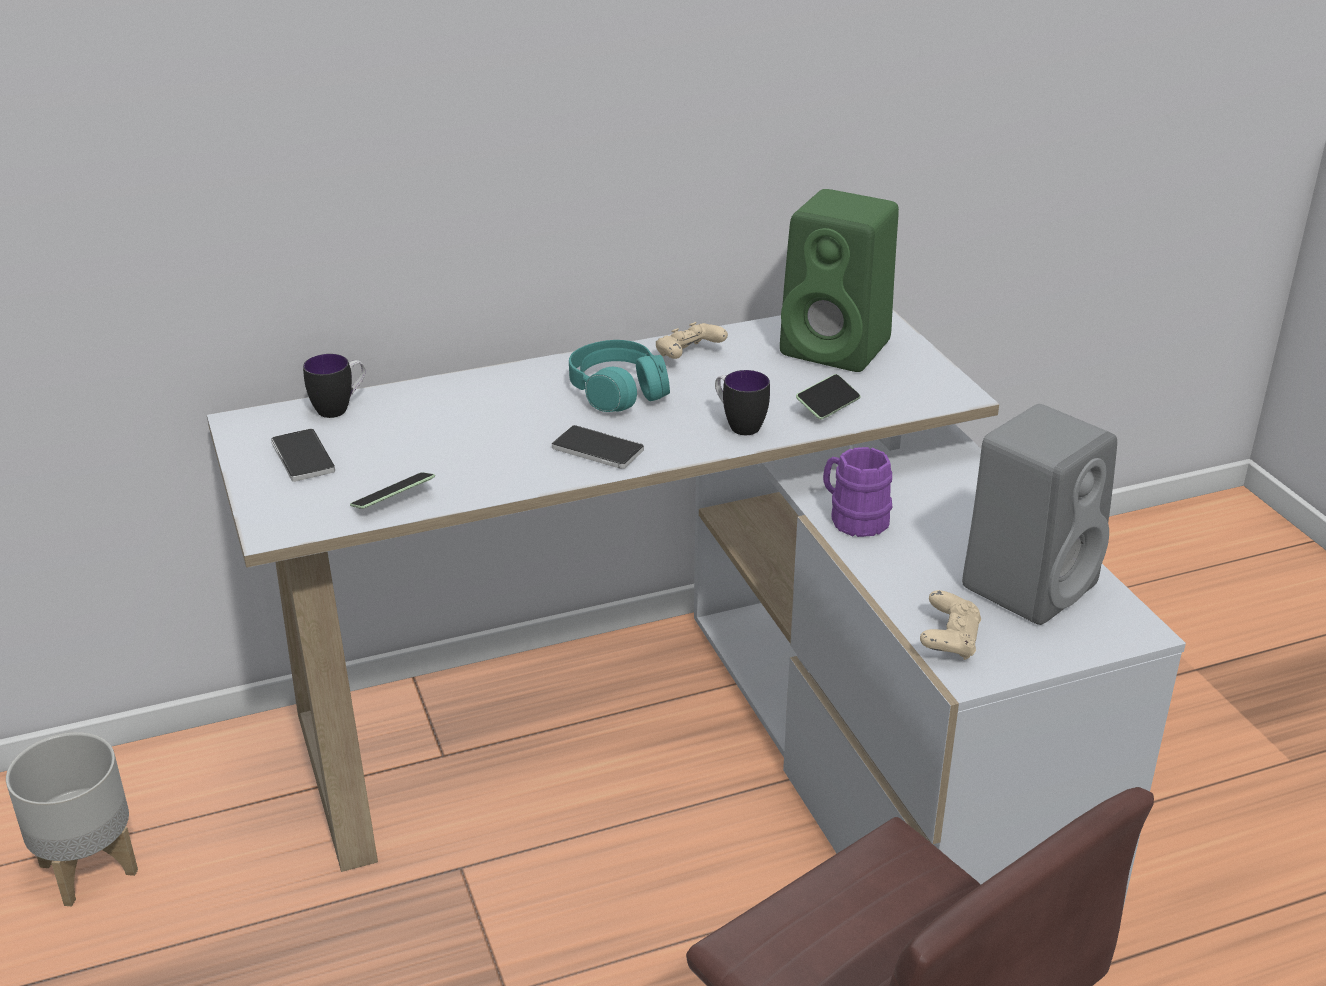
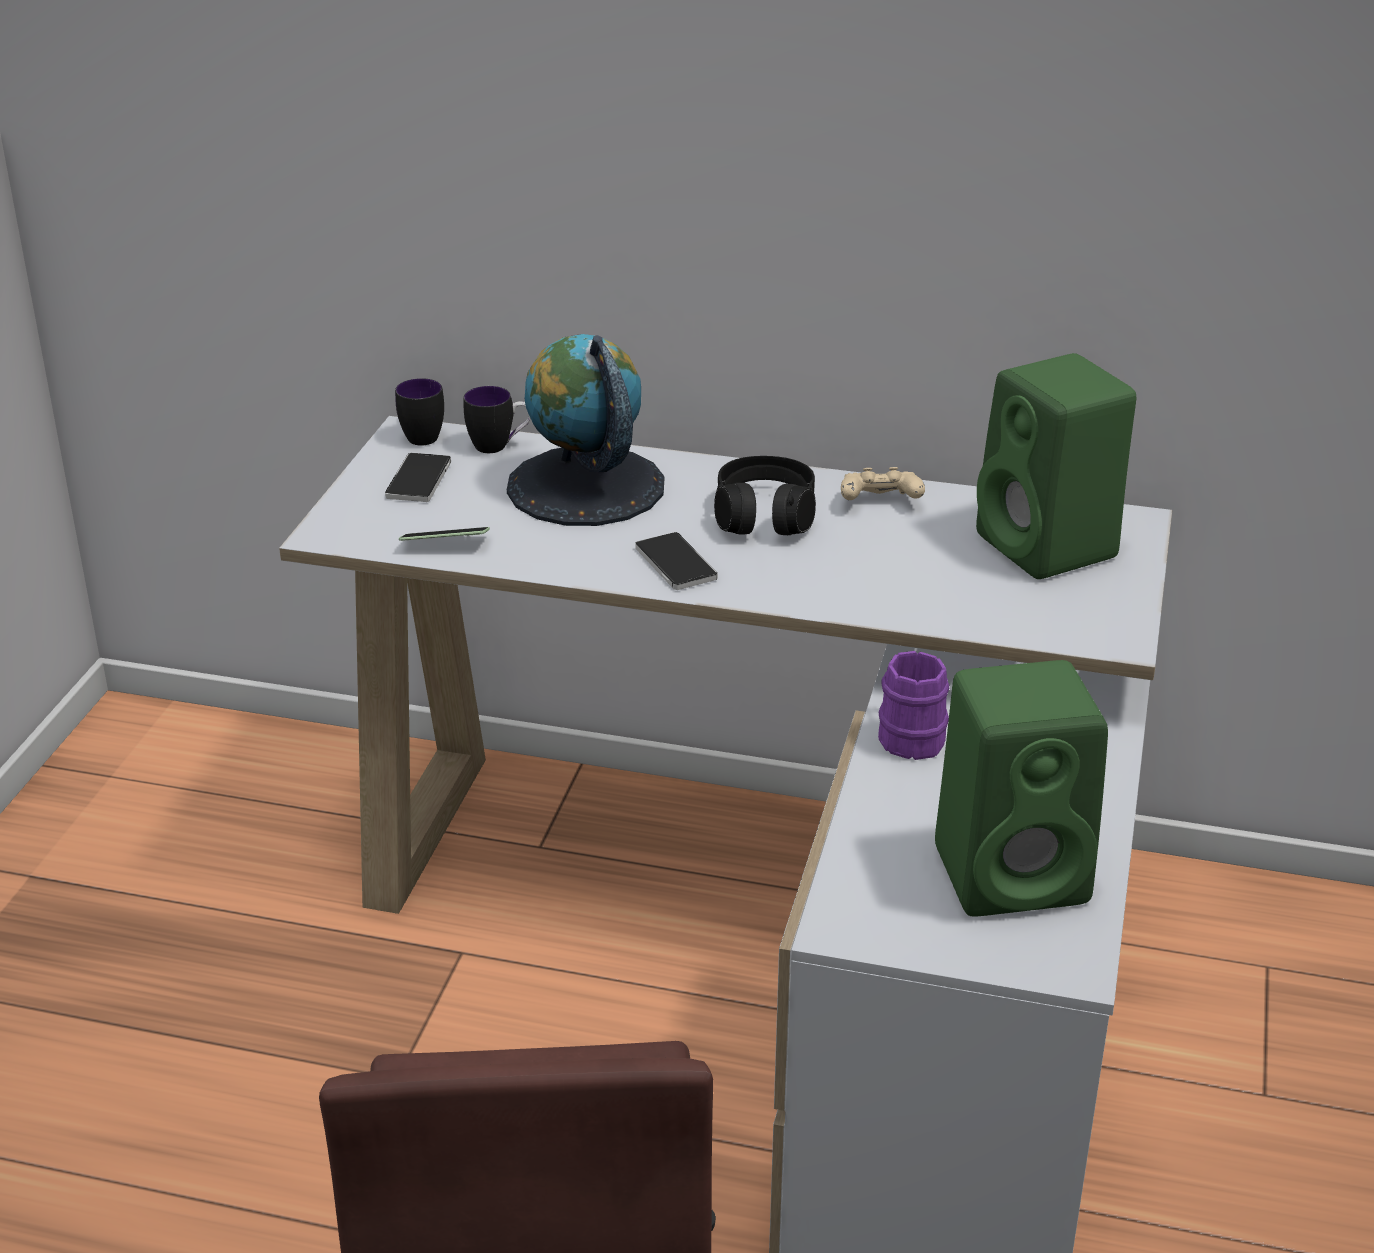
camera: 35 degrees right, 0 degrees up
grey planter [6,732,138,906] -> none
turquoise headphones [569,340,670,412] -> black headphones [714,456,816,535]
mug [715,370,770,435] -> mug moved to [395,378,444,446]
phone [796,374,861,419] -> none
beige game controller [920,590,981,660] -> none
grey speaker [962,404,1117,625] -> green speaker [935,660,1108,917]
none -> globe [507,334,664,526]

